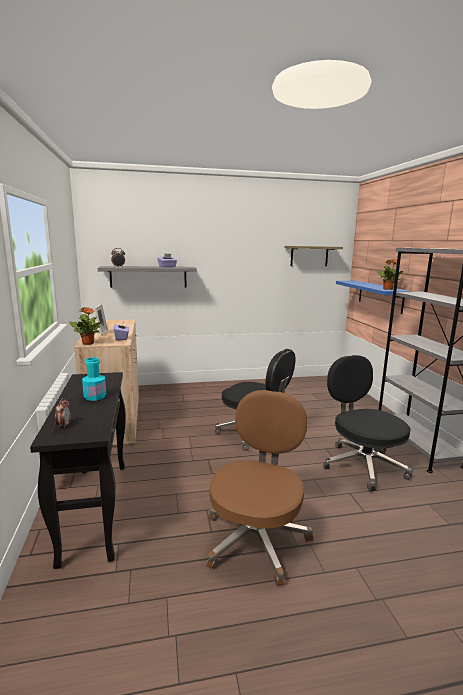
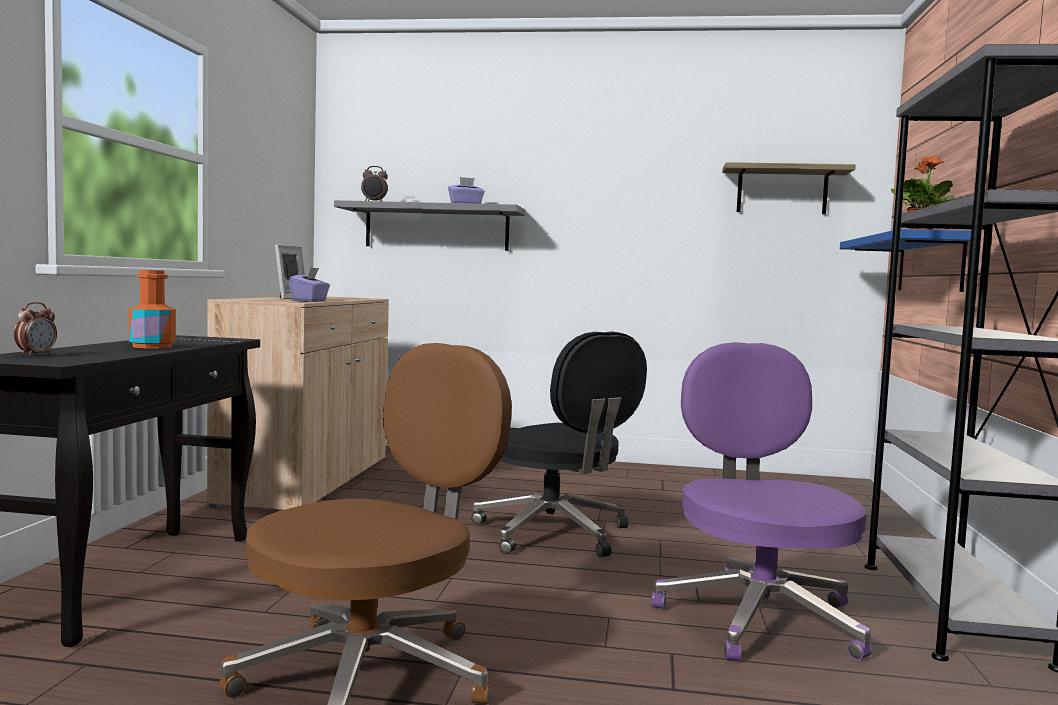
camera: 20 degrees right, 10 degrees down
potted plant [69,307,101,345] -> none
turquoise bottle [82,357,106,401] -> orange bottle [129,270,176,349]
black office chair [323,355,413,492] -> purple office chair [652,342,872,661]

